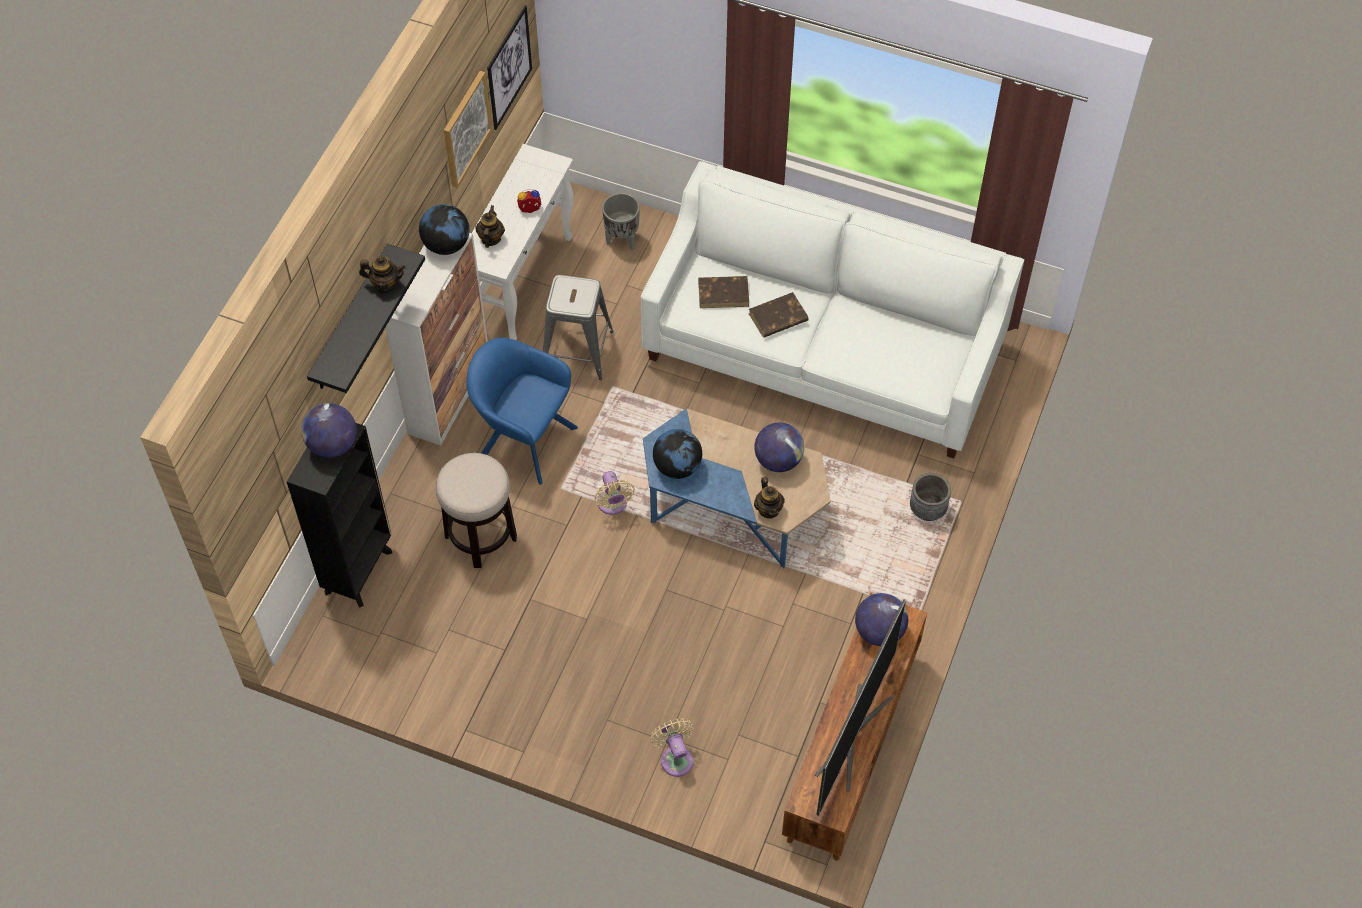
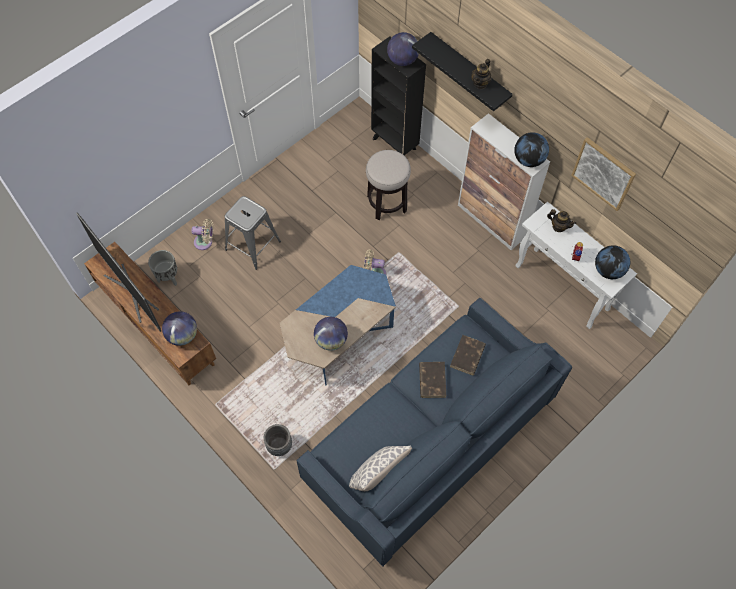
camera: 115 degrees right, 5 degrees up
blue armchair [467,338,578,485] -> none
picture [487,5,532,130] -> none
grey stool [543,275,613,380] -> grey stool moved to [225,196,281,270]
grey planter [602,193,640,250] -> grey planter moved to [148,250,177,286]
white sofa [641,161,1025,458] -> blue sofa [296,297,572,566]
globe [653,429,702,479] -> globe moved to [595,245,630,279]
teapot [754,477,785,519] -> none
none -> pillow [349,446,412,491]

